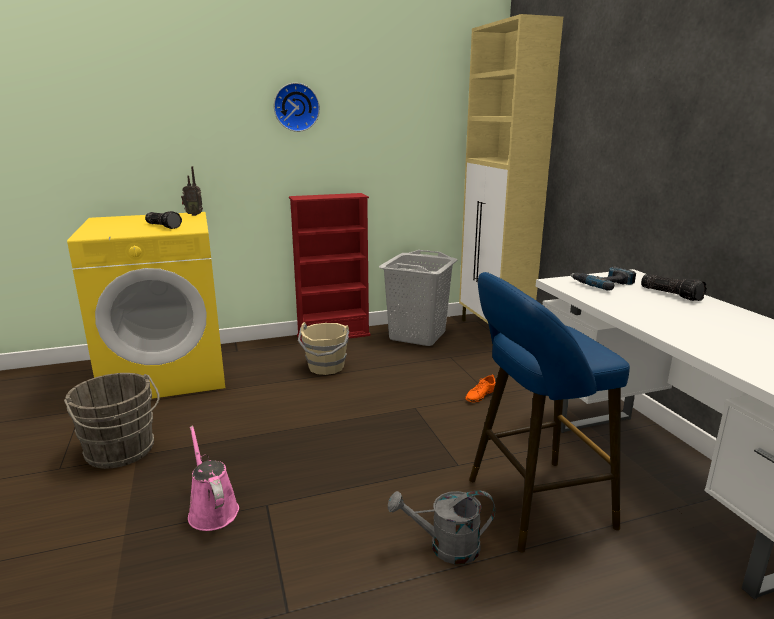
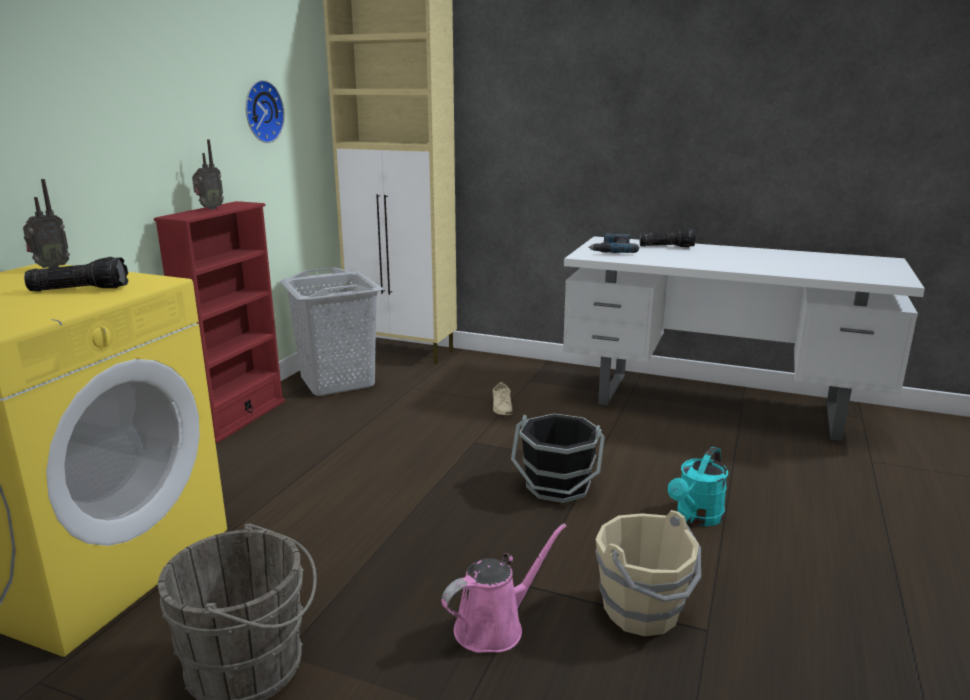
camera: 50 degrees left, 0 degrees up
pink watering can [188,426,239,531] -> pink watering can turned 135 degrees clockwise [442,523,566,653]
wall clock [274,83,320,132] -> wall clock moved to [246,80,285,143]
beige bucket [298,322,349,375] -> beige bucket moved to [595,510,701,636]
grey watering can [388,491,495,564] -> turquoise watering can [668,447,728,526]
orange shoe [465,374,496,402] -> beige shoe [493,382,513,415]
blue stool [469,272,630,553] -> none
none -> radio [192,139,224,209]
none -> black bucket [511,413,605,503]

